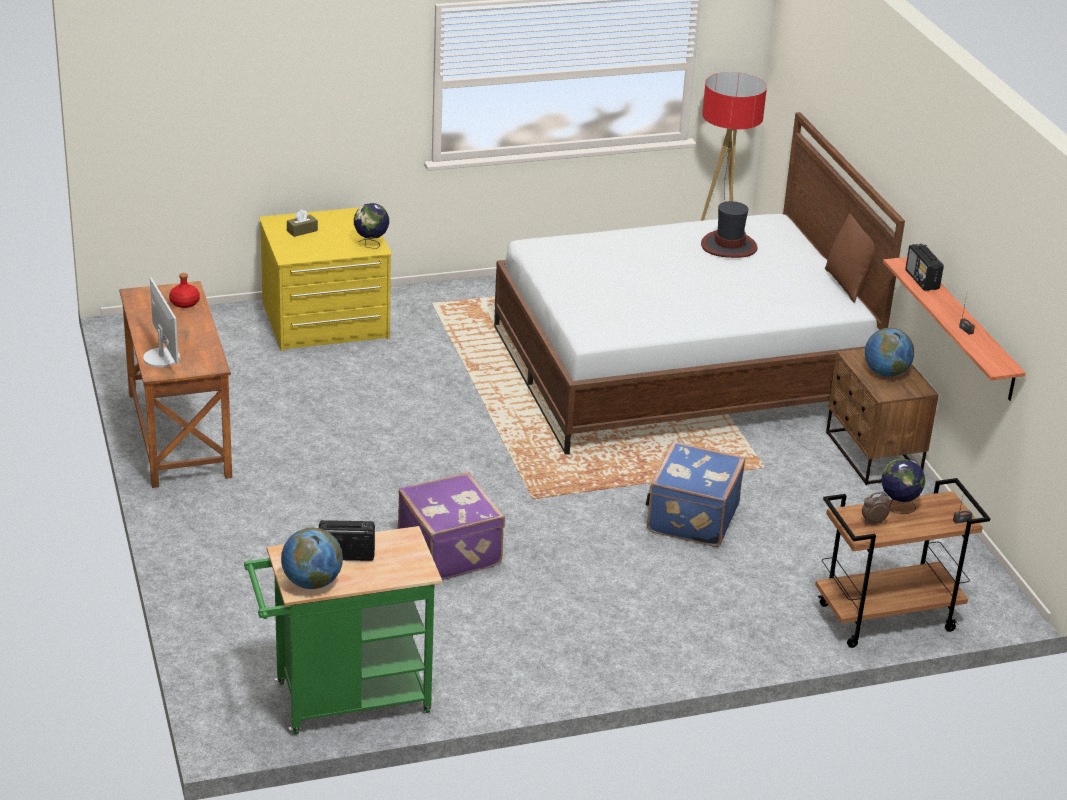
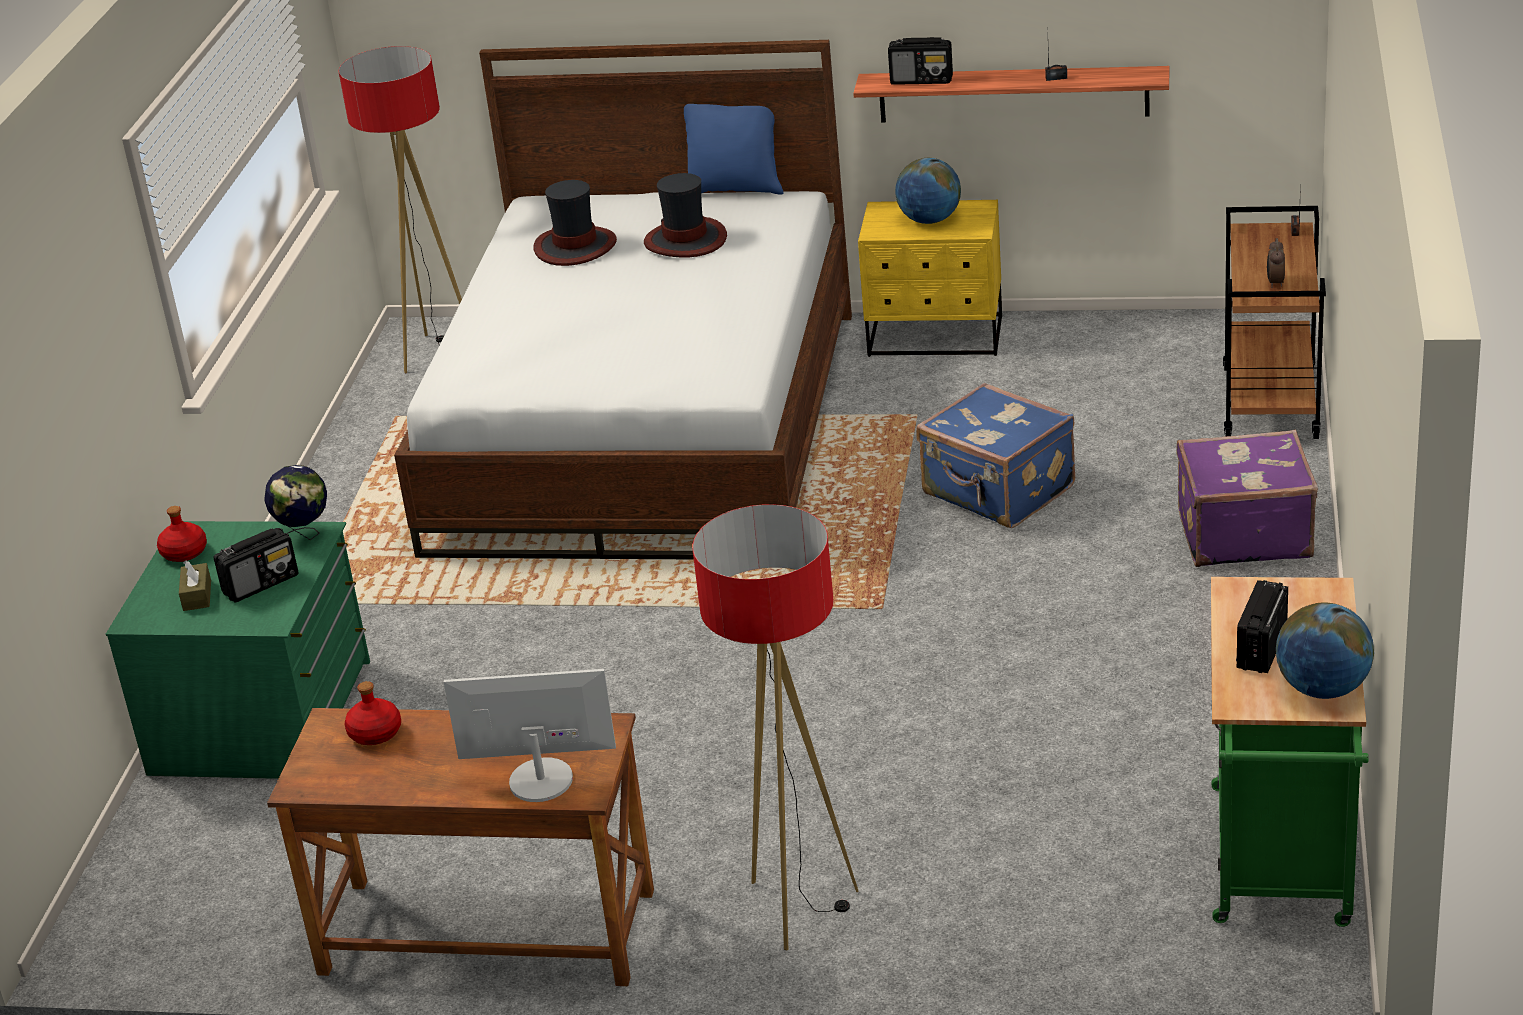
camera: 60 degrees left, 0 degrees up
yellow dresser [259,207,392,351] -> green dresser [106,521,370,779]
purple suitcase [398,472,505,580] -> purple suitcase moved to [1177,430,1318,567]
brown pillow [825,213,875,303] -> blue pillow [684,104,784,194]
brown nightstand [826,348,939,485] -> yellow nightstand [858,200,1002,357]
globe [881,459,925,514] -> none
none -> red bottle [157,506,207,562]
none -> radio [213,528,298,603]
none -> hat [644,173,727,258]
none -> floor lamp [692,504,858,951]

